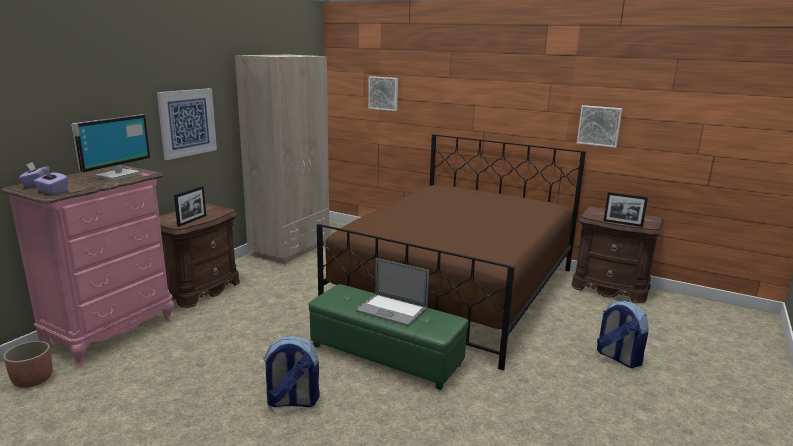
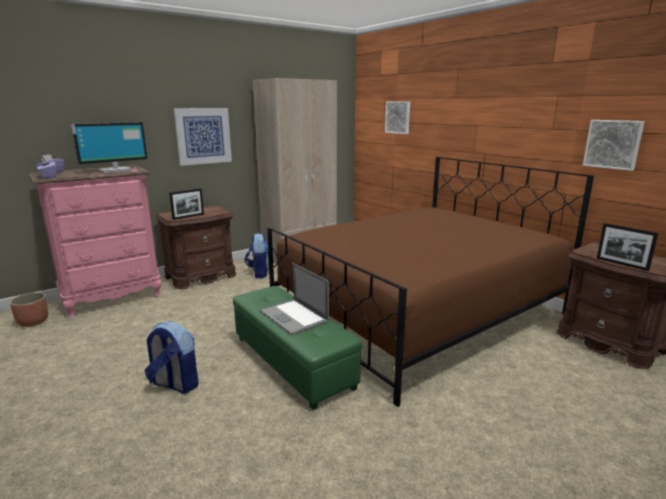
camera: 25 degrees right, 0 degrees up
backpack [597,301,649,368] -> backpack moved to [244,233,274,278]

